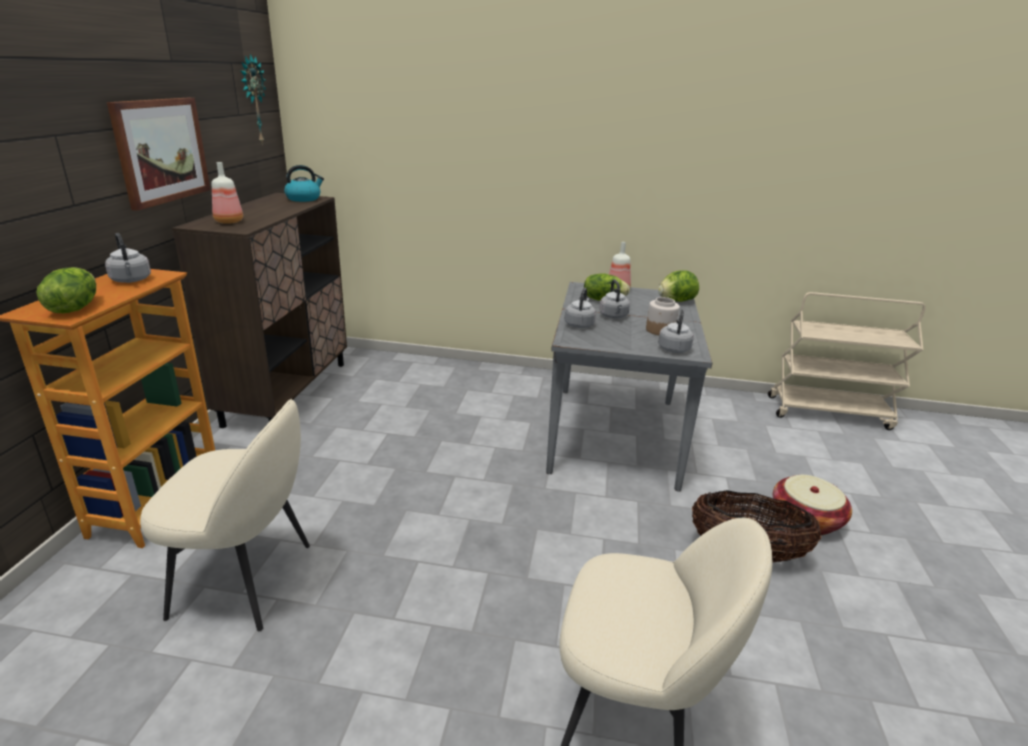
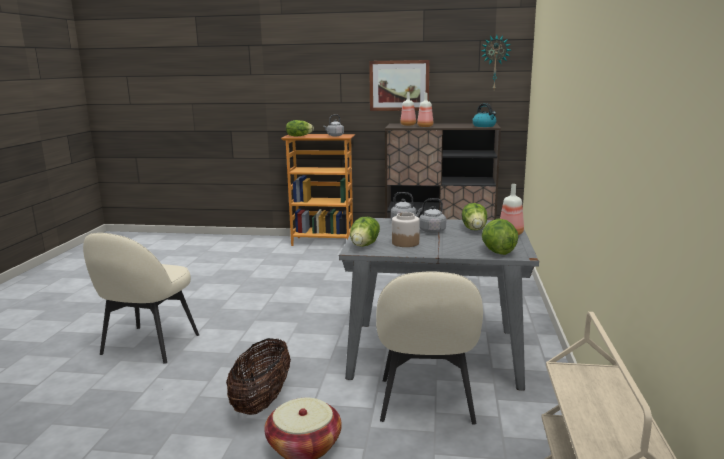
camera: 90 degrees right, 10 degrees down
beige chair [140,399,310,631] -> beige chair moved to [376,271,483,425]
grey kettle [658,309,694,353] -> lettuce [350,217,380,247]
none -> bottle [417,93,434,127]

